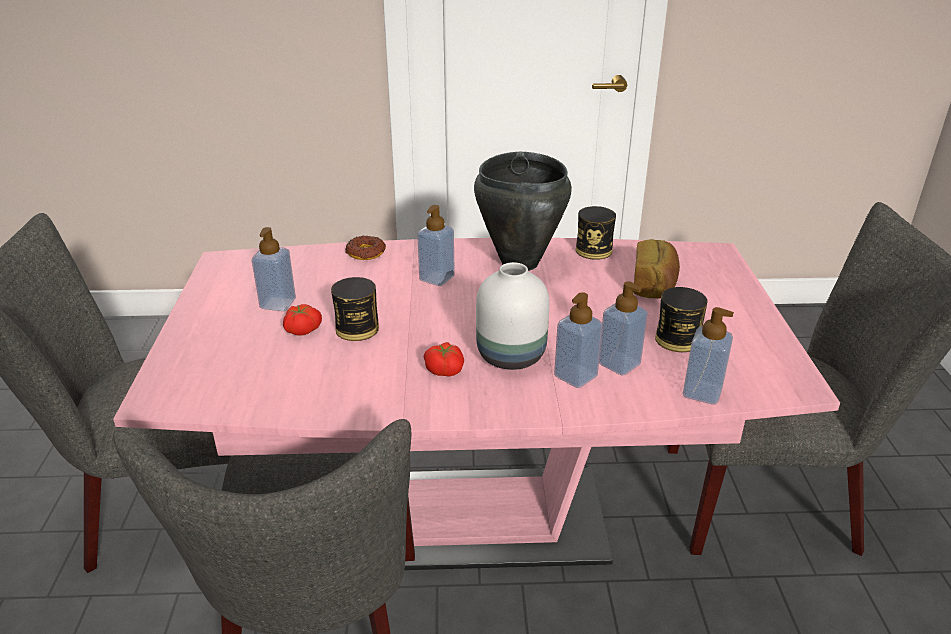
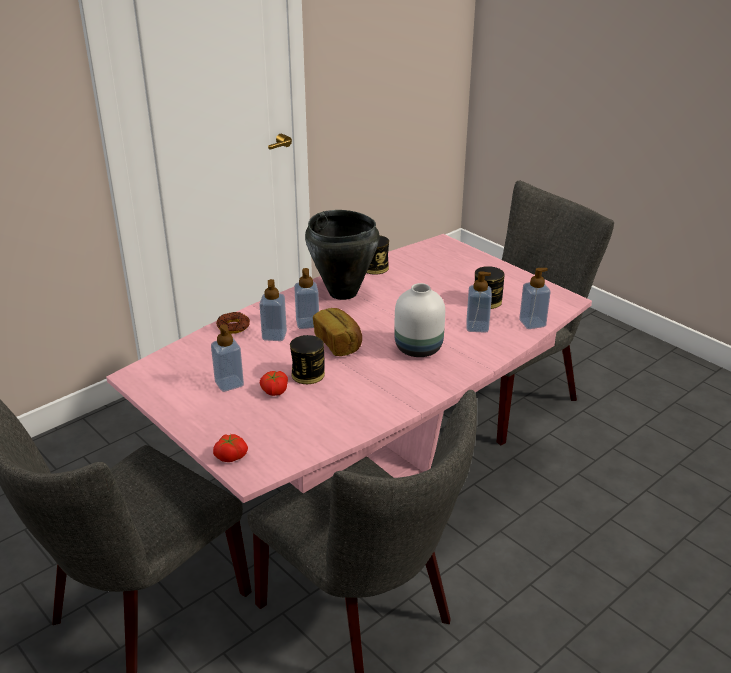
camera: 40 degrees left, 0 degrees up
tomato [424,342,464,377] -> tomato moved to [213,434,248,462]
soap dispenser [554,292,603,388] -> soap dispenser moved to [259,279,287,341]
bread [633,239,680,299] -> bread moved to [313,308,362,356]

